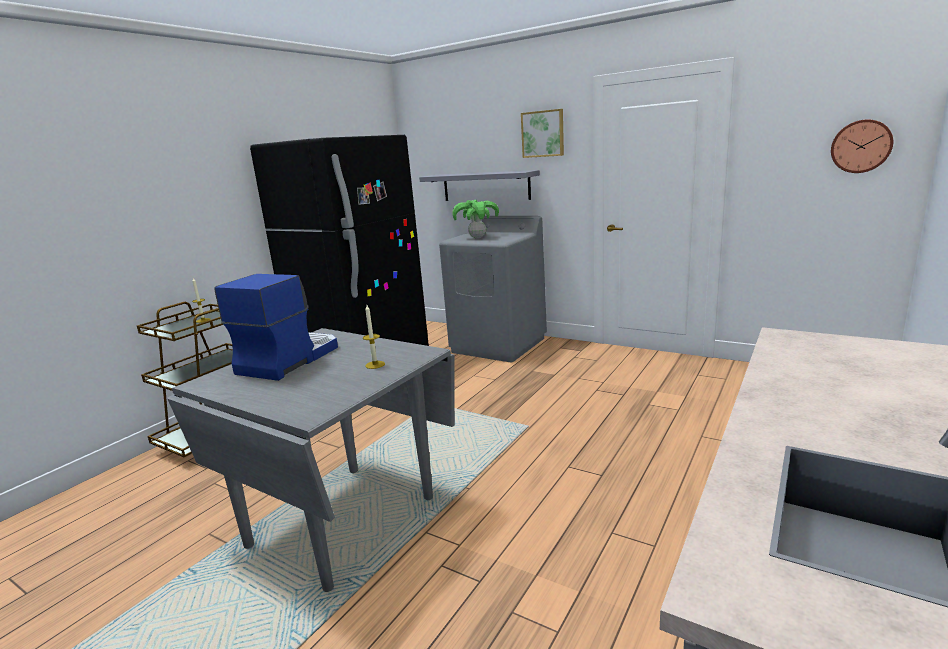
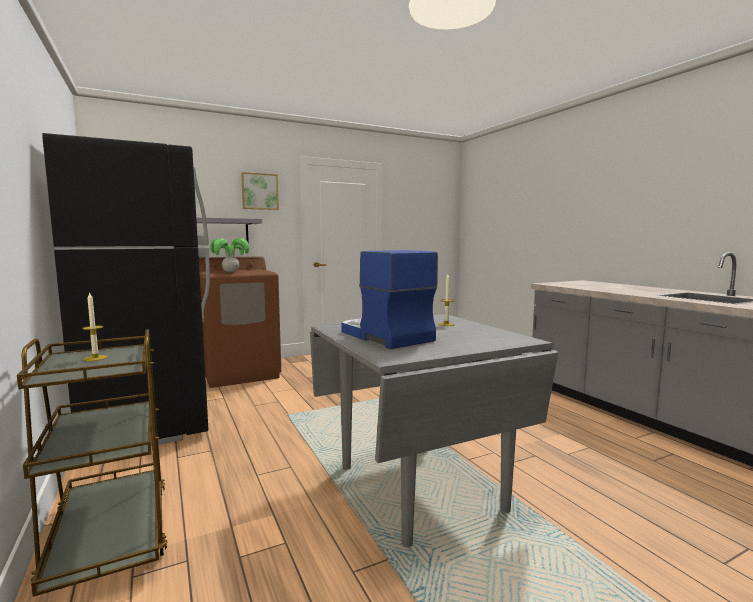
camera: 60 degrees left, 10 degrees down
grey washing machine [439,216,547,362] -> brown washing machine [199,256,281,388]
wall clock [831,119,893,173] -> none

